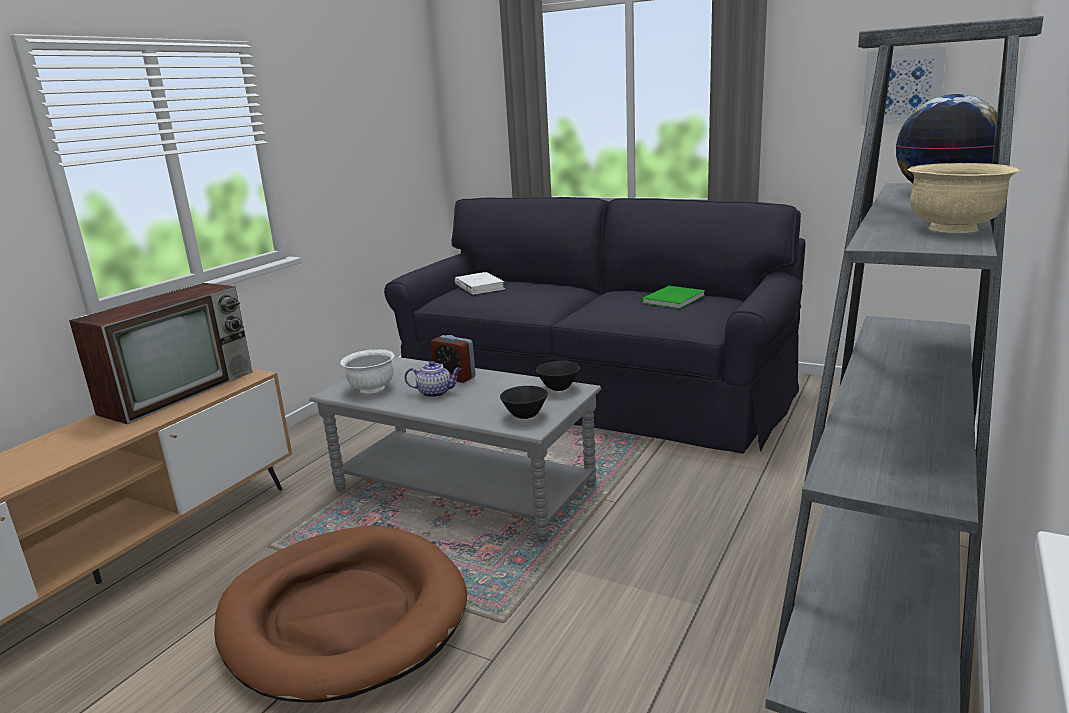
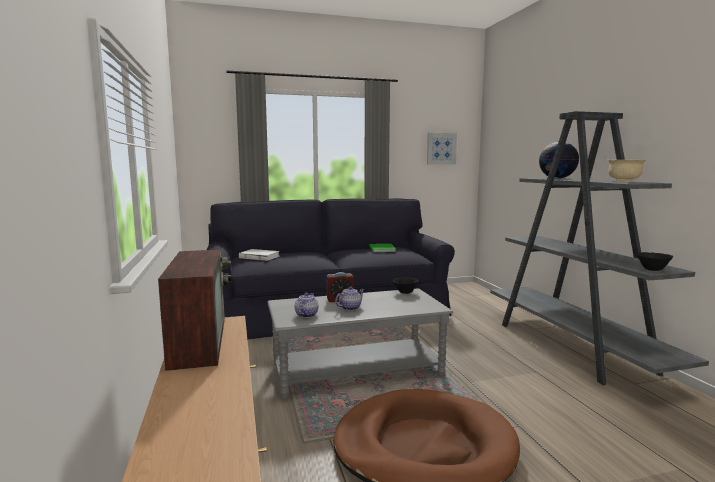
camera: 45 degrees left, 10 degrees down
white bowl [340,349,395,393] -> teapot [295,293,319,318]
black bowl [500,386,548,419] -> black bowl moved to [637,252,673,271]

